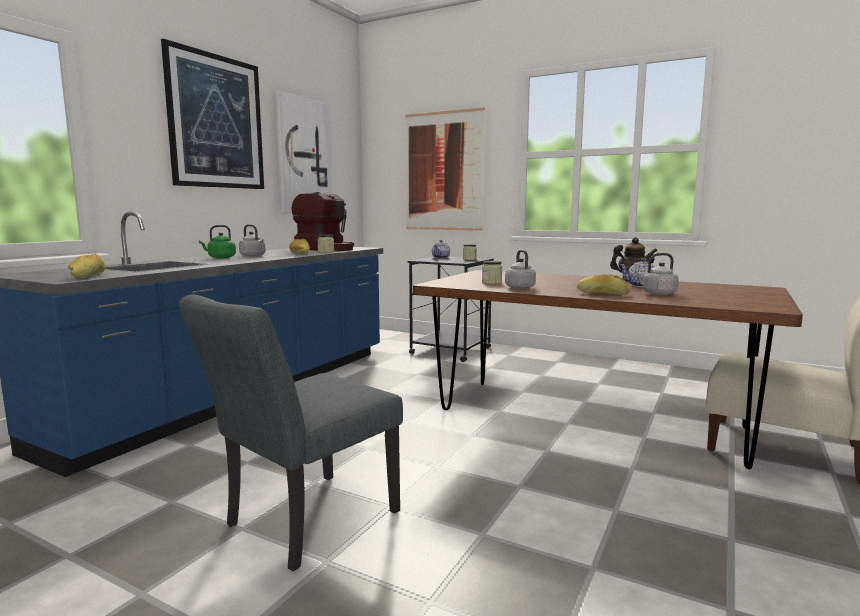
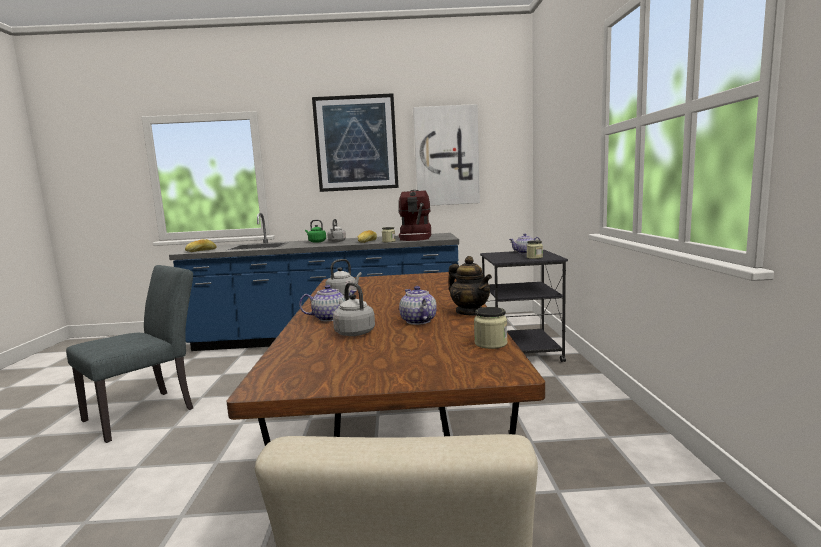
camera: 60 degrees right, 0 degrees up
grey chair [179,294,403,571] -> grey chair turned 120 degrees clockwise [66,265,193,443]
picture [405,107,485,231] -> none
jar [482,261,502,284] -> jar moved to [474,307,507,349]
bread [577,274,630,295] -> teapot [299,285,357,321]

